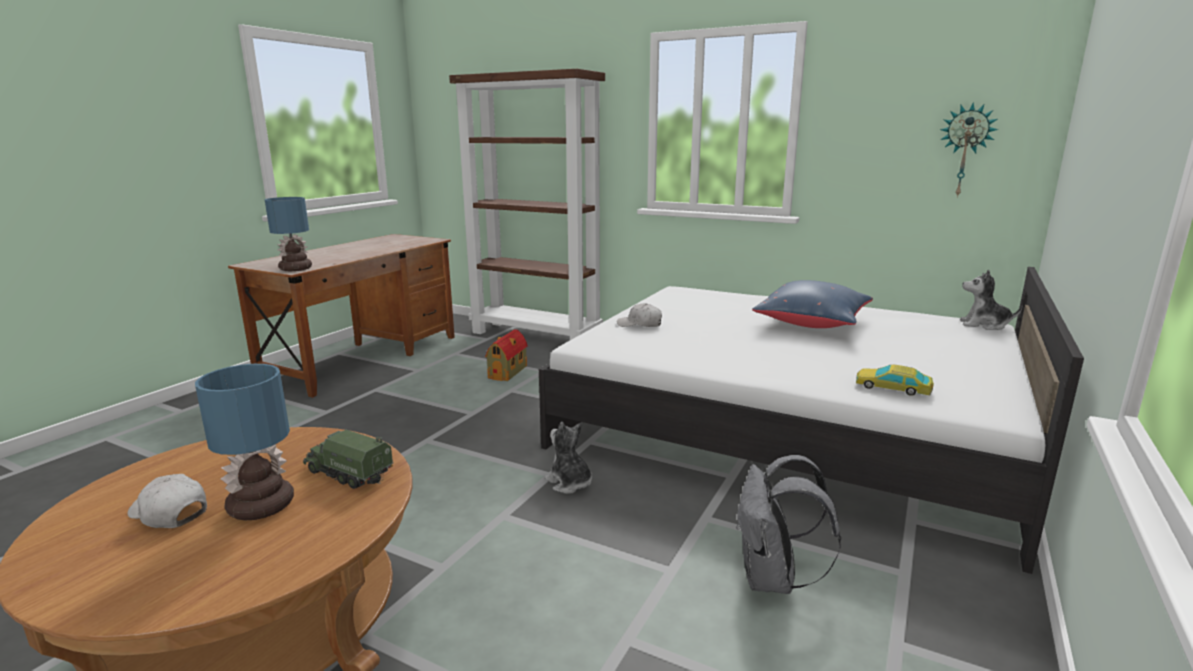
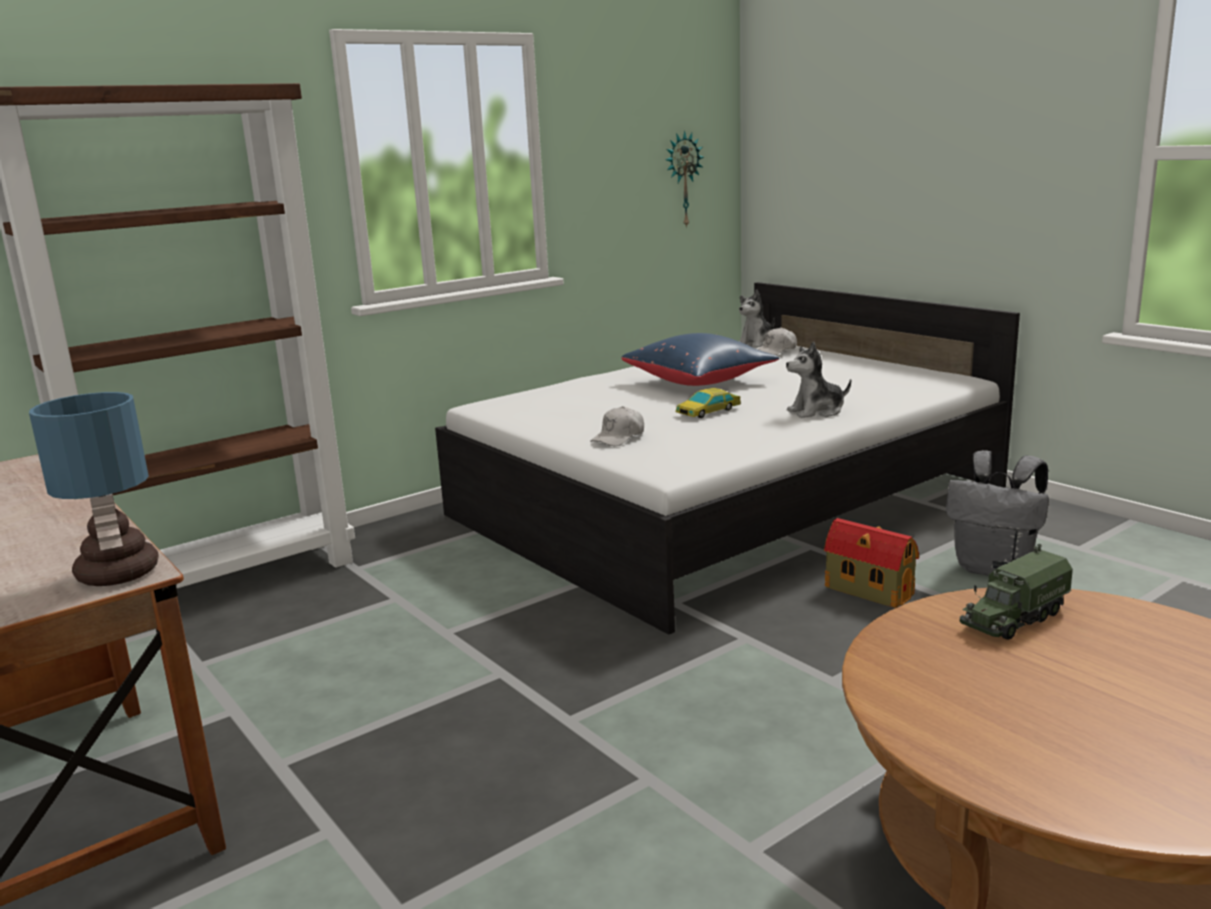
camera: 65 degrees left, 0 degrees up
white cap [127,474,207,528] -> white cap moved to [757,327,797,355]
table lamp [195,364,294,520] -> none
toy house [485,329,528,381] -> toy house moved to [824,518,919,608]
plush toy [545,422,592,494] -> plush toy moved to [786,342,851,418]
toy car [856,365,934,396] -> toy car moved to [676,388,741,418]

